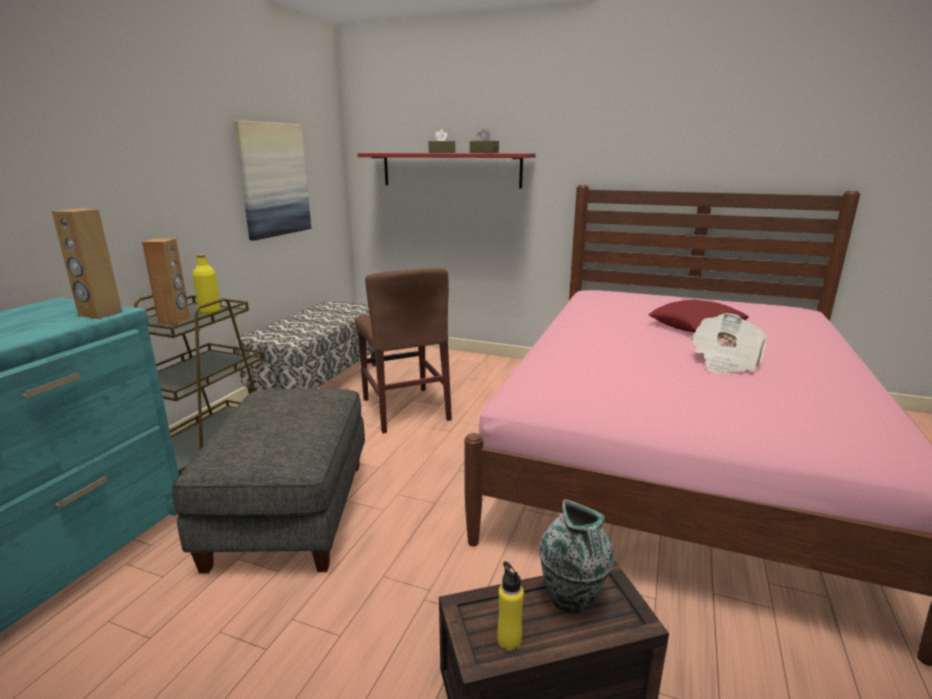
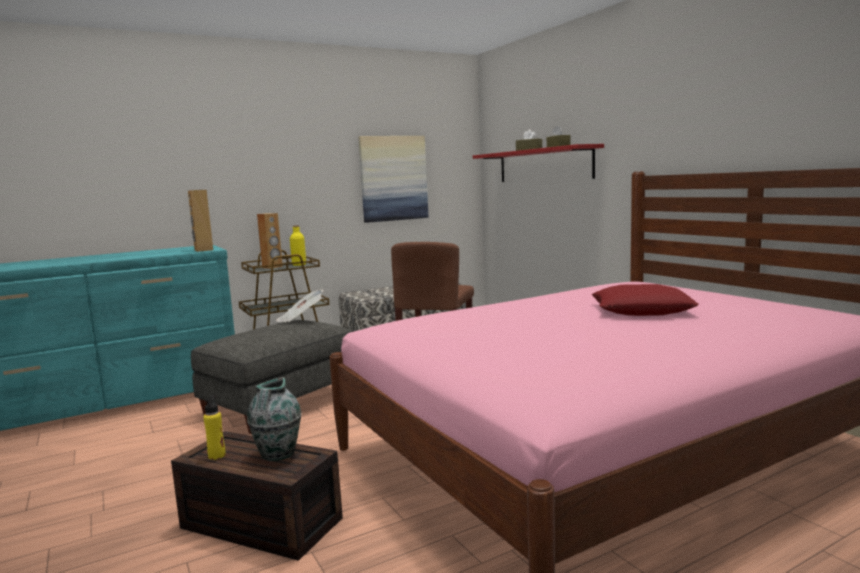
camera: 40 degrees right, 10 degrees down
newspaper [691,313,768,374] -> newspaper moved to [276,289,324,322]

